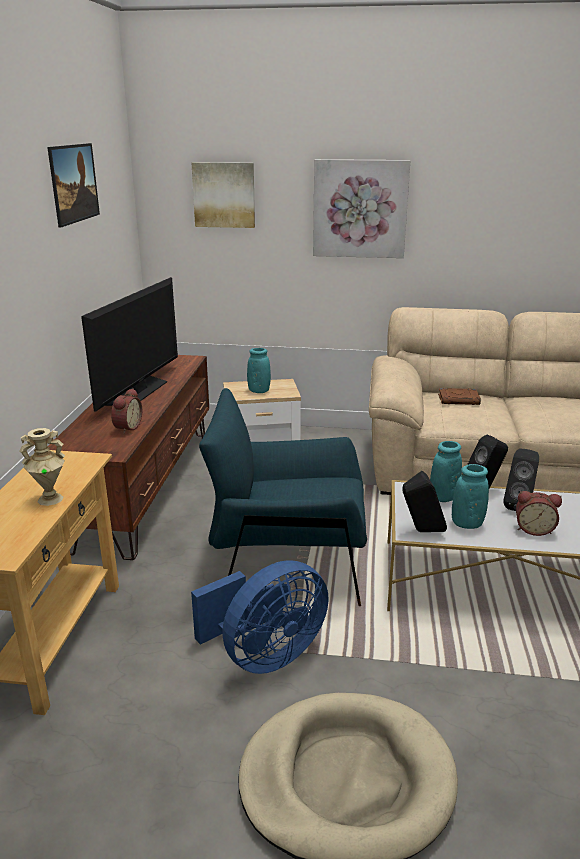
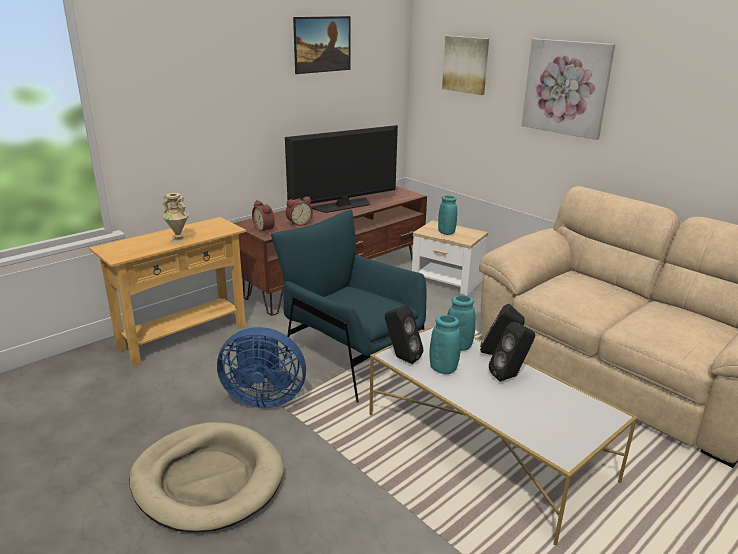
camera: 40 degrees right, 0 degrees up
brown book [438,388,481,405] -> none
alarm clock [516,491,562,536] -> alarm clock moved to [252,200,275,233]

